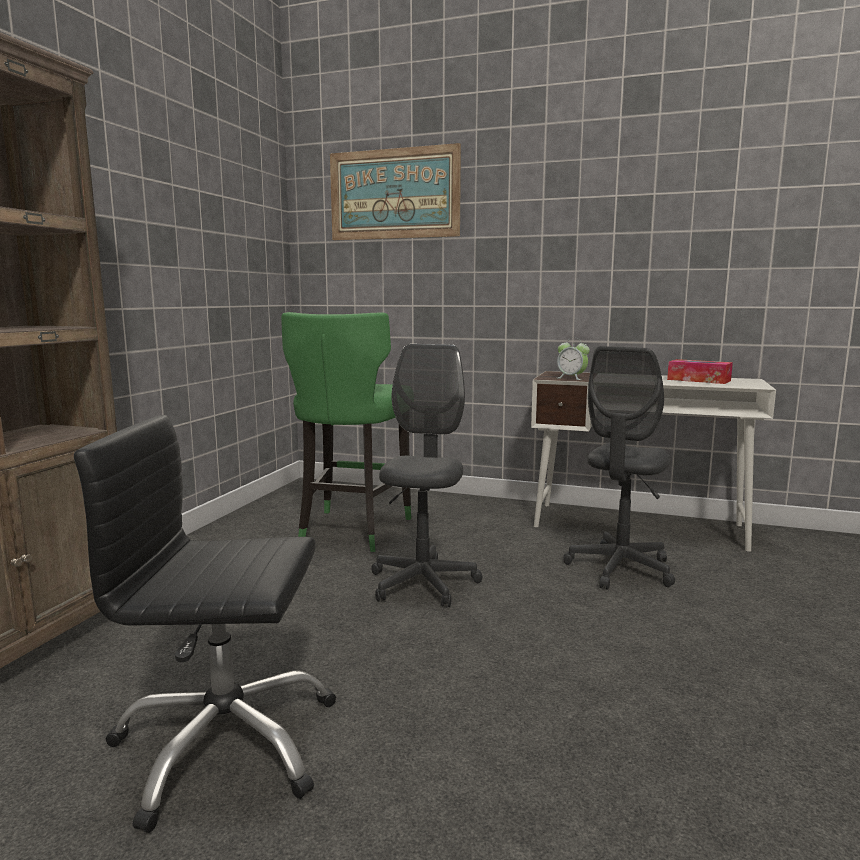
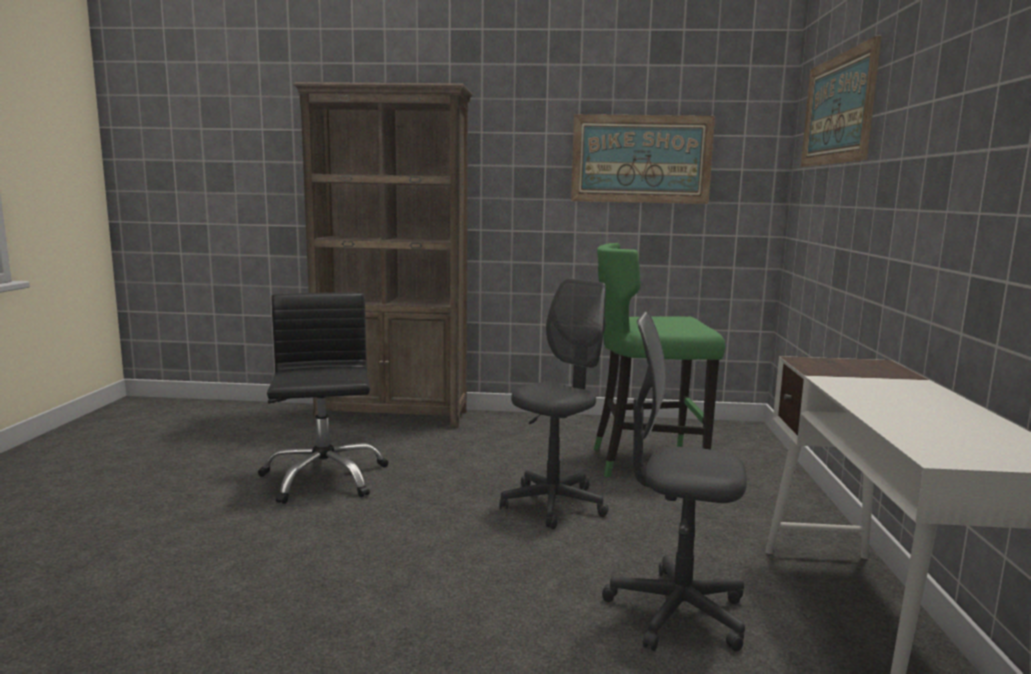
camera: 75 degrees right, 0 degrees up
grey office chair [371,344,482,607] -> grey office chair turned 45 degrees counterclockwise [499,278,609,529]
alarm clock [557,338,590,380] -> none
tissue box [667,359,733,384] -> none
none -> picture [571,114,715,204]

